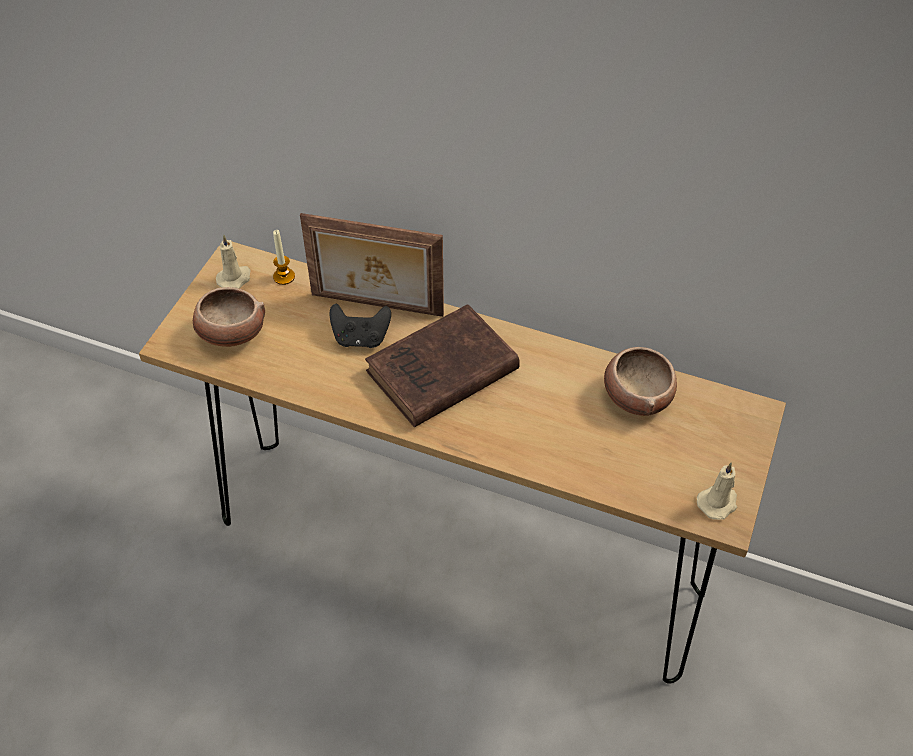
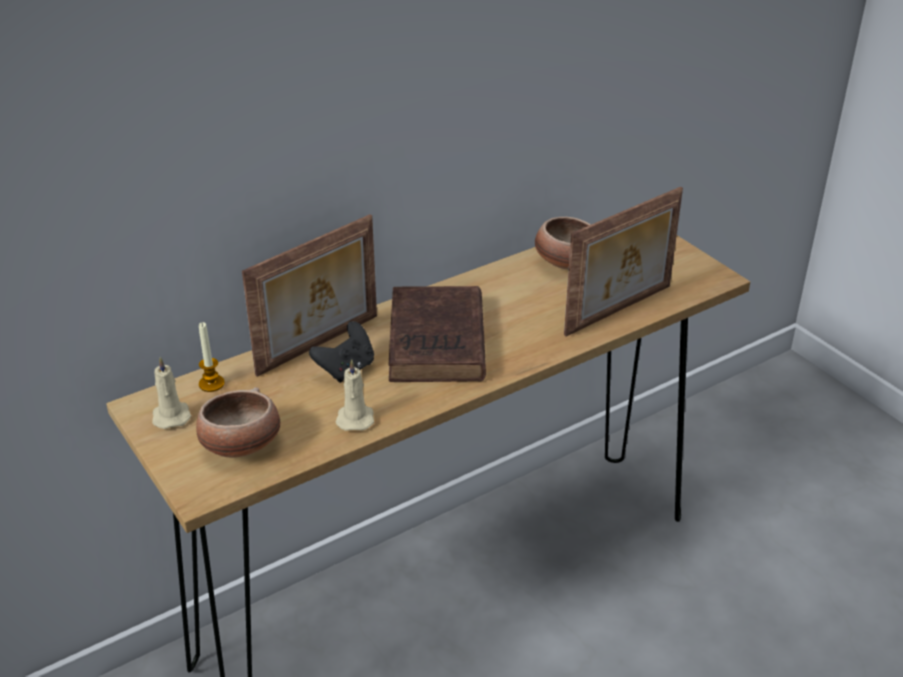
camera: 55 degrees left, 15 degrees down
beige candle [697,463,737,520] -> beige candle moved to [336,359,374,431]
none -> picture frame [564,187,683,336]

